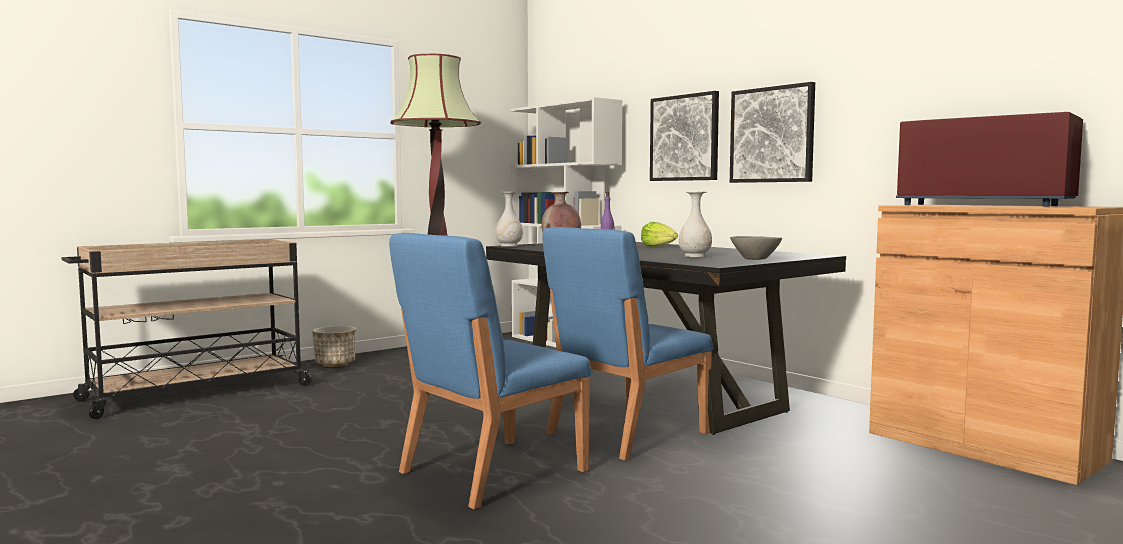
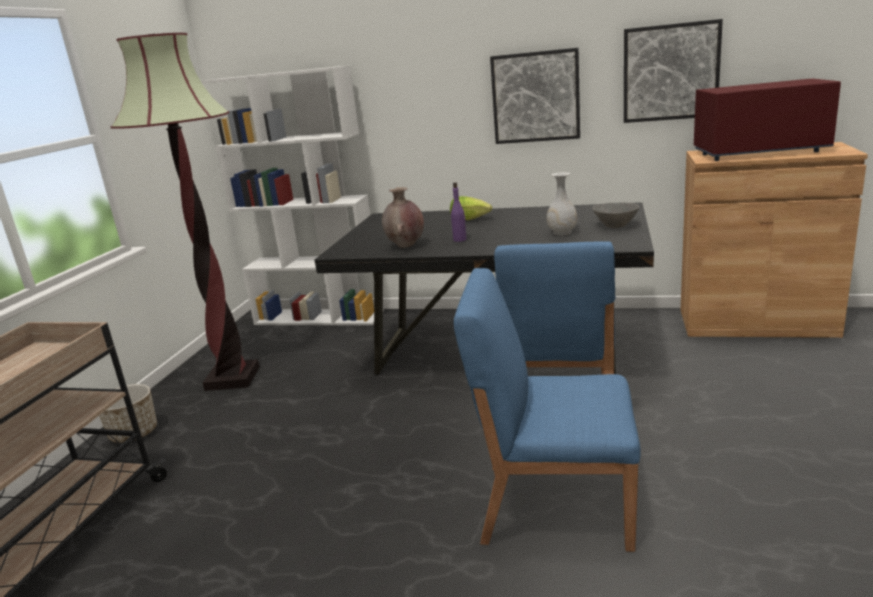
camera: 35 degrees left, 15 degrees up
blue chair [389,233,591,509] -> blue chair turned 90 degrees clockwise [454,268,641,552]
white vase [495,192,523,247] -> none
picture [650,91,719,181] -> picture moved to [624,19,723,123]

